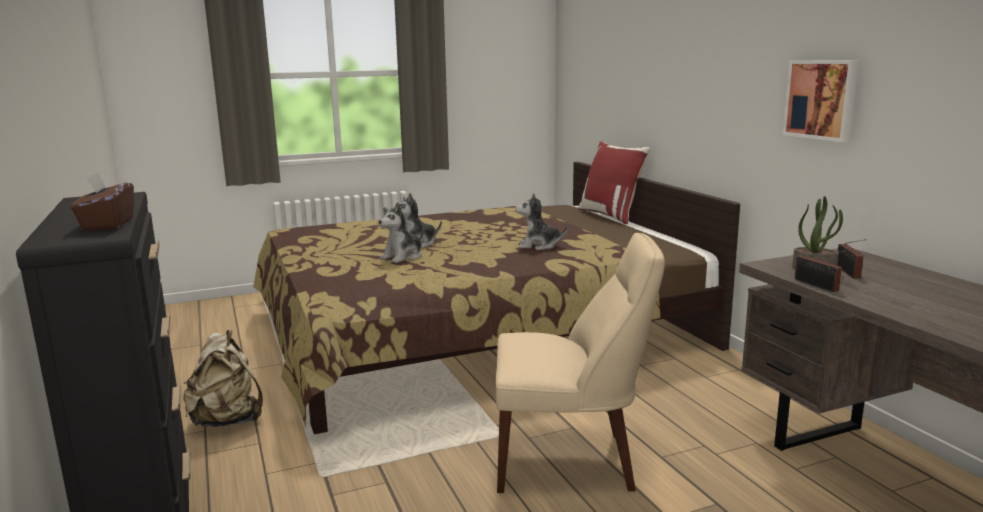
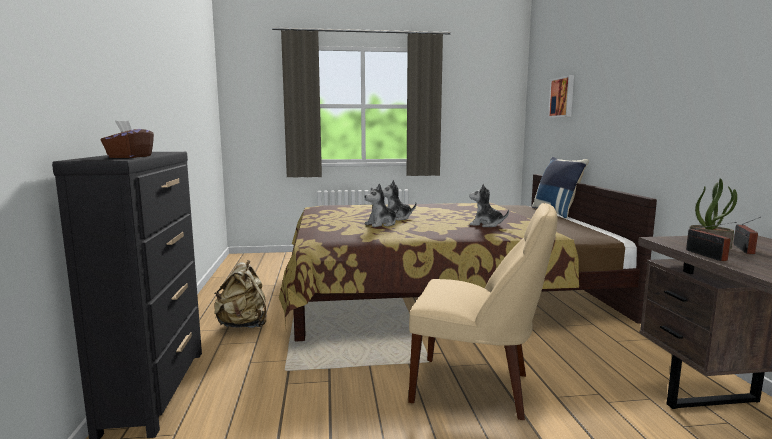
camera: 15 degrees right, 5 degrees down
red pillow [578,141,650,224] -> blue pillow [532,157,589,218]
picture [782,60,859,142] -> picture moved to [548,75,574,118]

